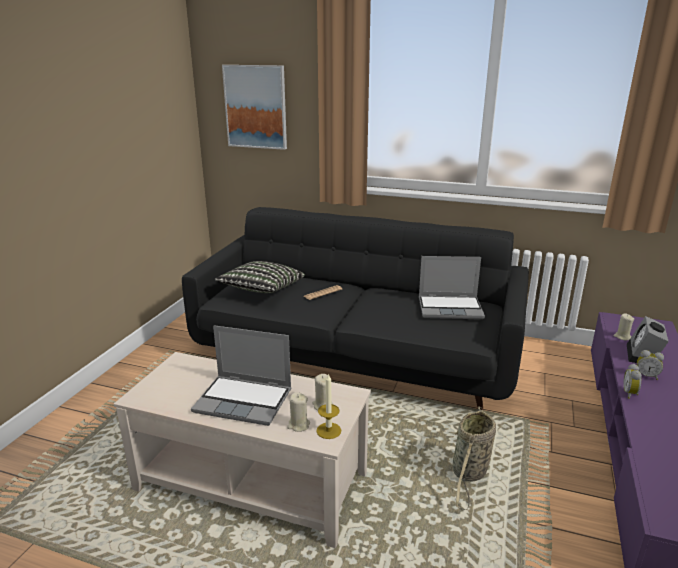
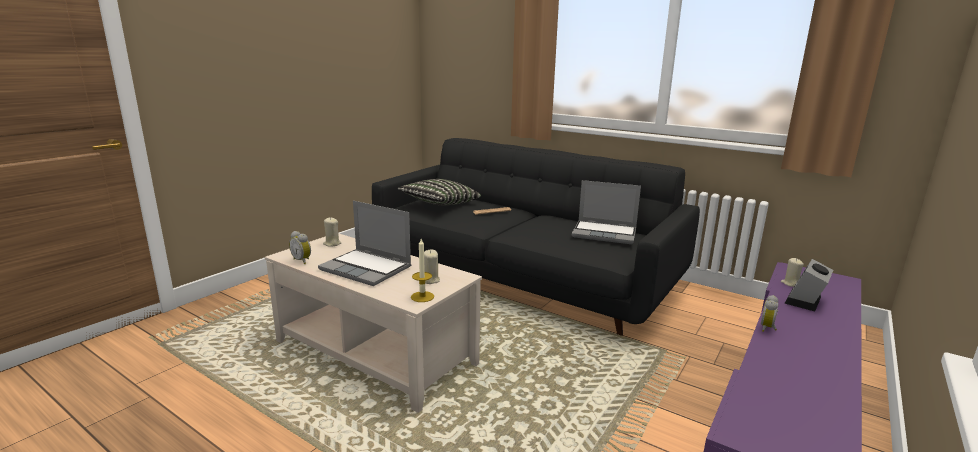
camera: 15 degrees right, 5 degrees down
picture [222,65,287,150] -> none
beige candle [287,392,310,432] -> beige candle moved to [323,217,341,247]
basket [453,407,496,510] -> none
alarm clock [637,350,664,380] -> alarm clock moved to [289,231,311,264]

